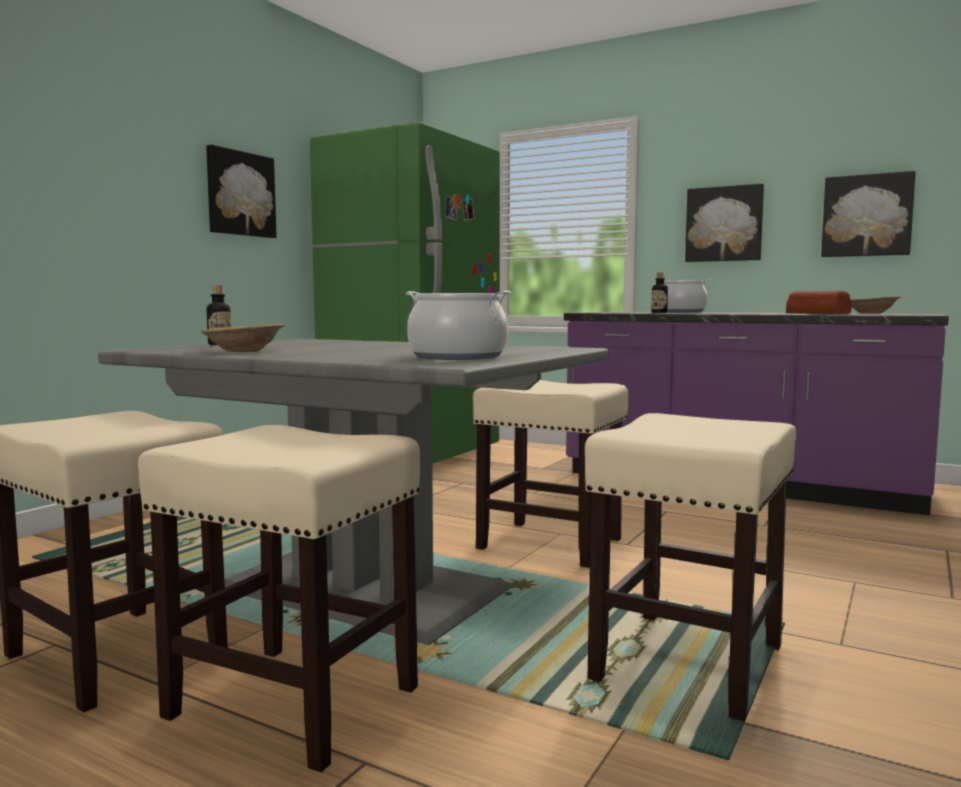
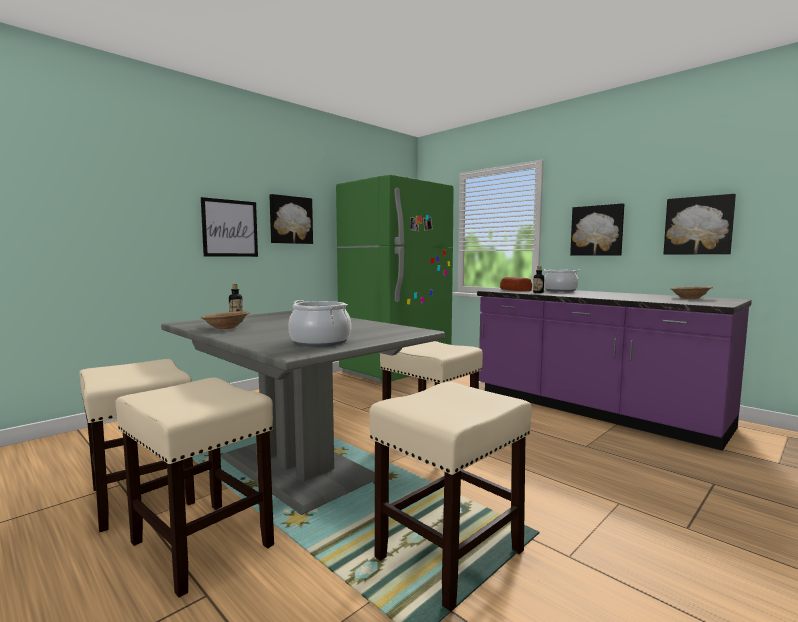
camera: 15 degrees right, 0 degrees up
bread [786,290,852,314] -> bread moved to [500,277,532,291]
none -> picture [201,197,258,257]

